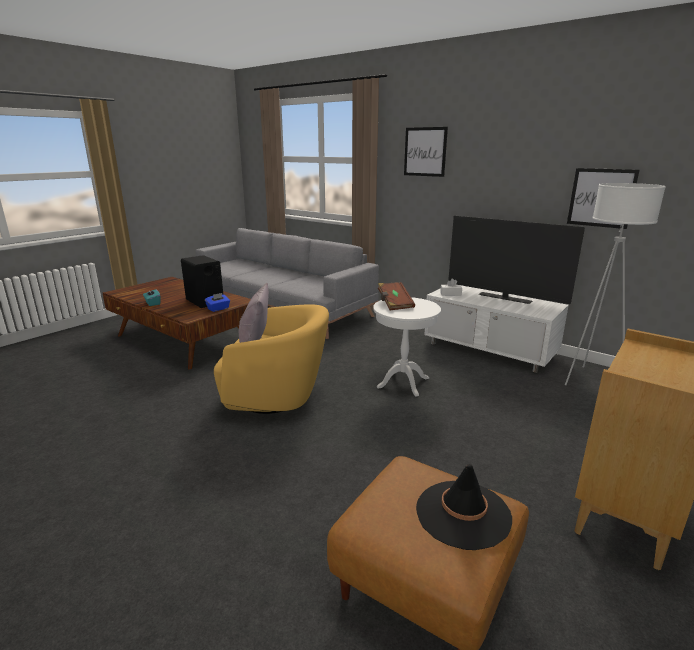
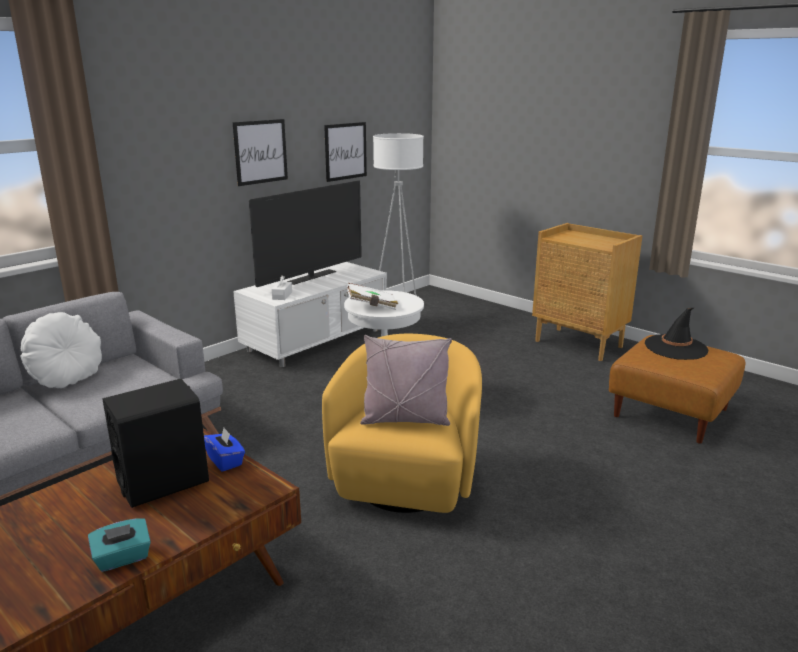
camera: 85 degrees left, 0 degrees up
brown book [378,282,415,310] -> white book [347,283,398,310]
picture [404,127,448,177] -> picture moved to [233,119,288,186]
none -> white pillow [21,312,102,388]

